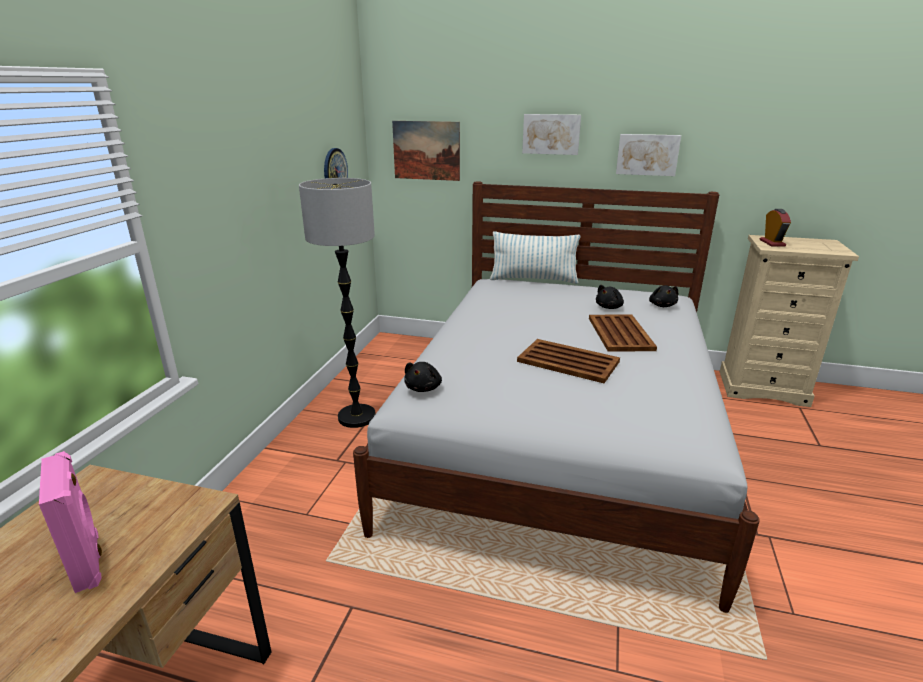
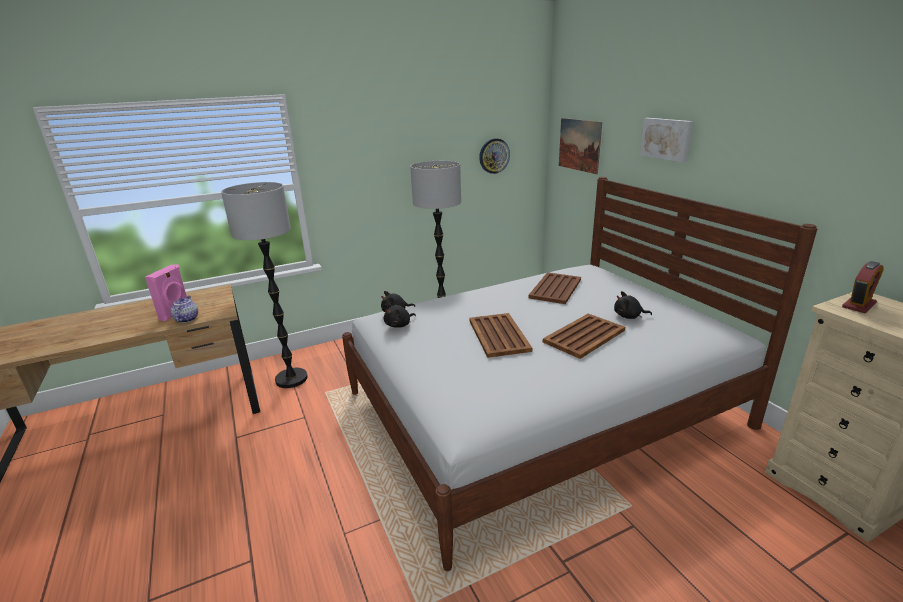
camera: 50 degrees right, 0 degrees up
pillow [490,231,580,284] -> none
picture [616,134,681,176] -> none
black plush toy [649,285,679,307] -> black plush toy moved to [384,304,416,328]
none -> teapot [171,296,198,323]
none -> floor lamp [221,182,308,388]
none -> brown tray [528,272,581,304]

